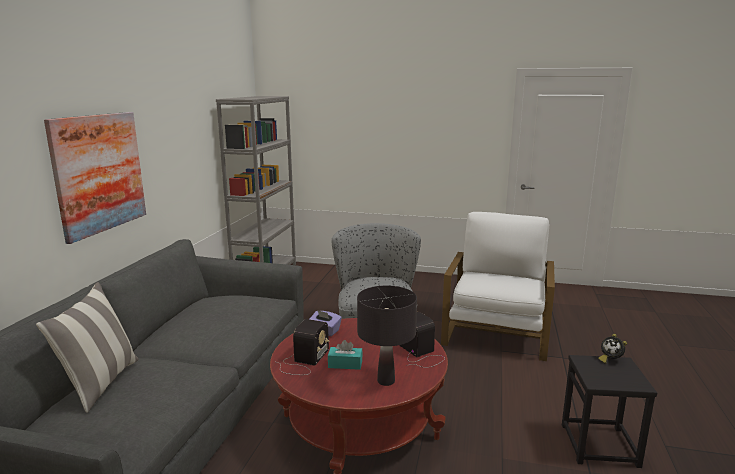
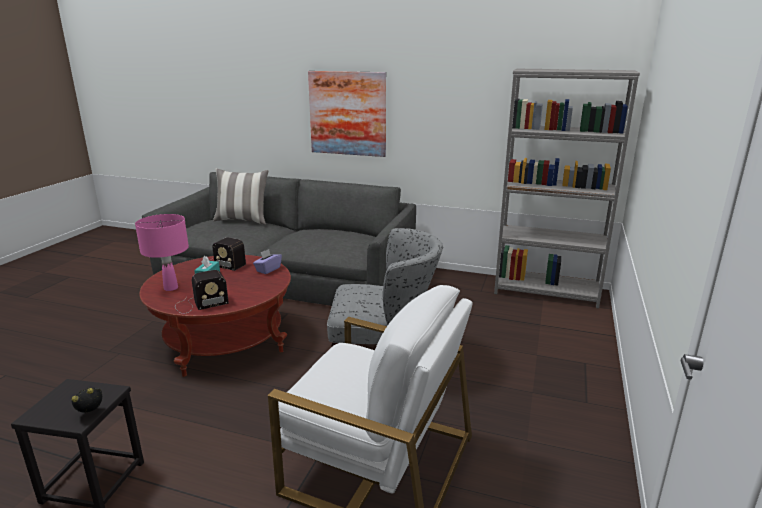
camera: 95 degrees right, 5 degrees up
black table lamp [357,286,417,386] -> pink table lamp [135,214,189,291]

